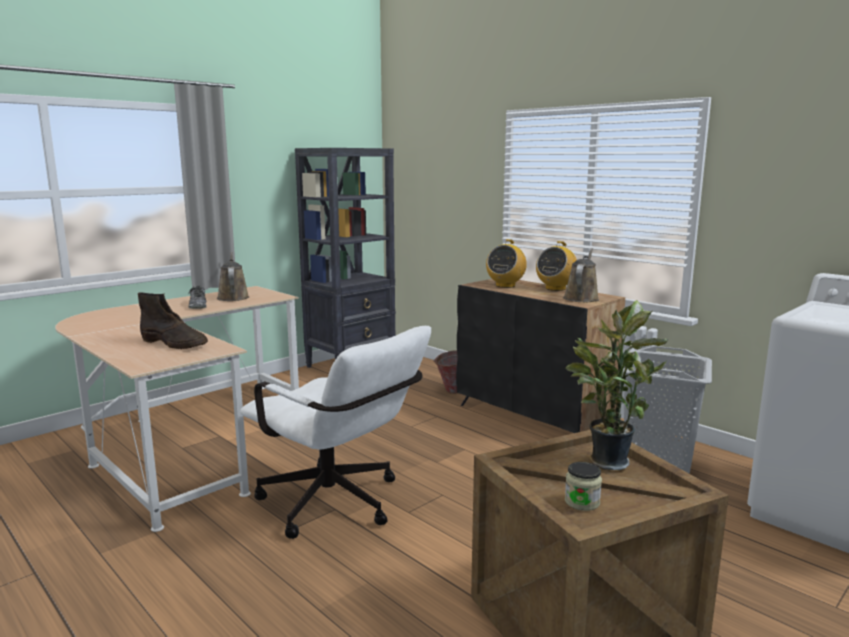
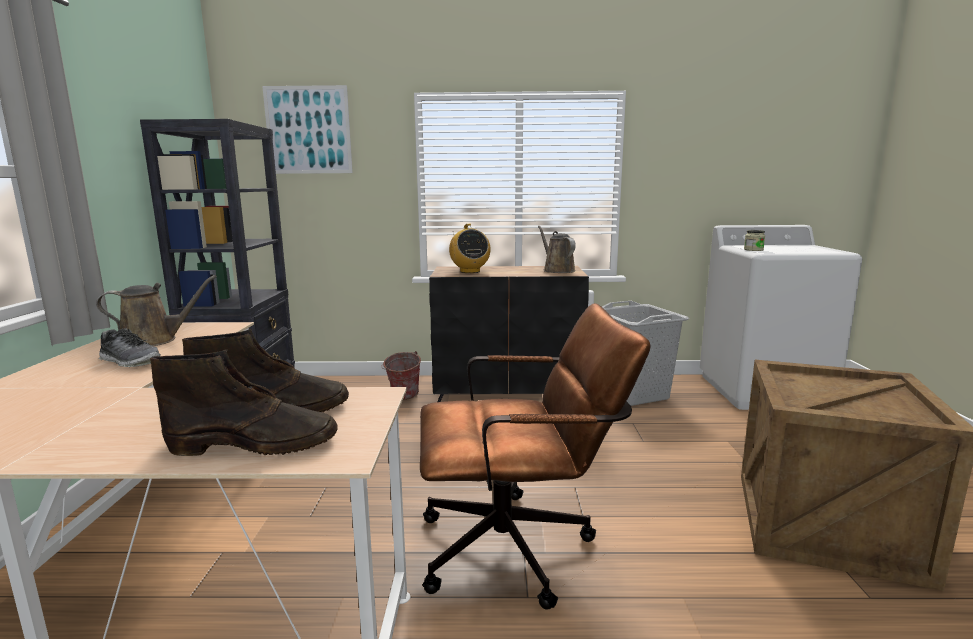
camera: 45 degrees left, 0 degrees up
brown watering can [217,252,249,301] -> brown watering can turned 135 degrees clockwise [96,275,217,346]
white office chair [240,326,431,539] -> brown office chair [420,303,651,610]
radio [536,241,577,291] -> none
potted plant [565,300,668,470] -> none
jar [565,462,602,511] -> jar moved to [744,230,765,251]
none -> brown boot [150,349,338,456]
none -> picture [262,85,353,174]

